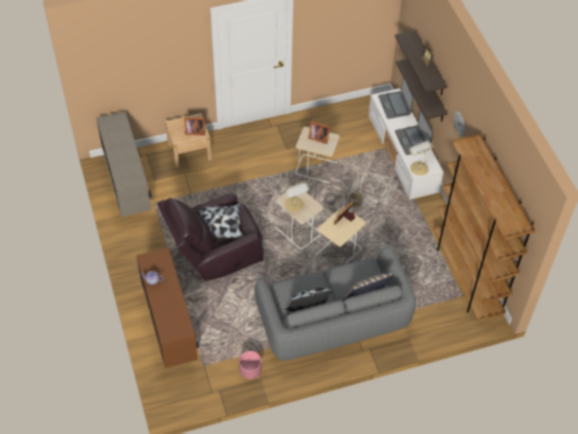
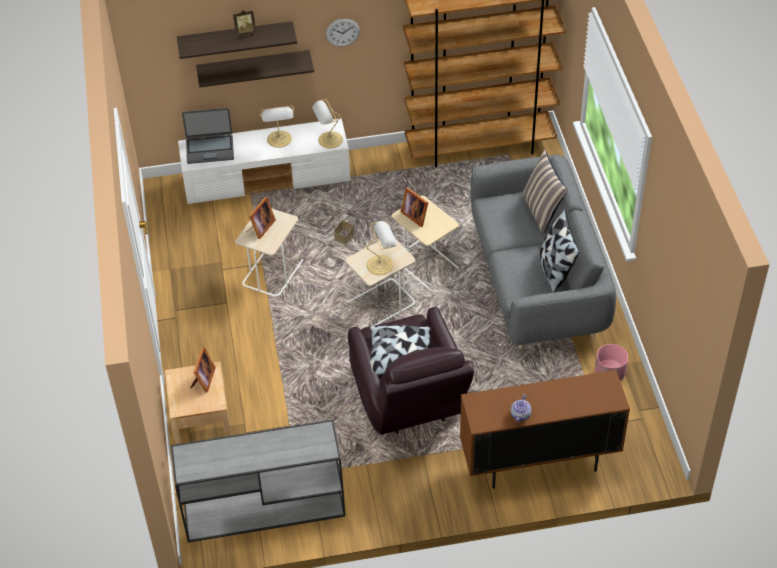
camera: 80 degrees left, 5 degrees down
beige cabinet [96,111,152,217] -> grey console table [171,420,345,543]
laptop [395,110,433,155] -> table lamp [259,106,294,148]

